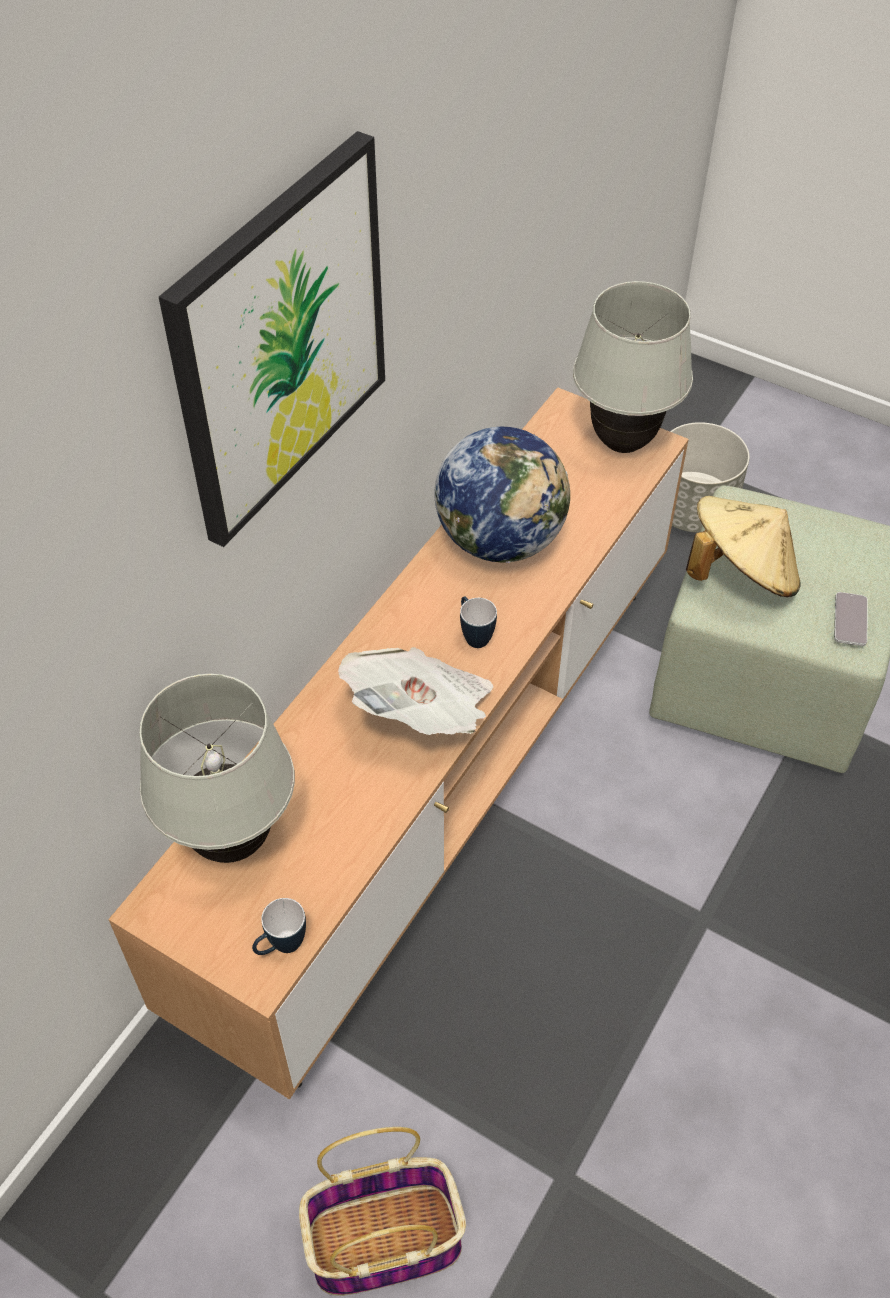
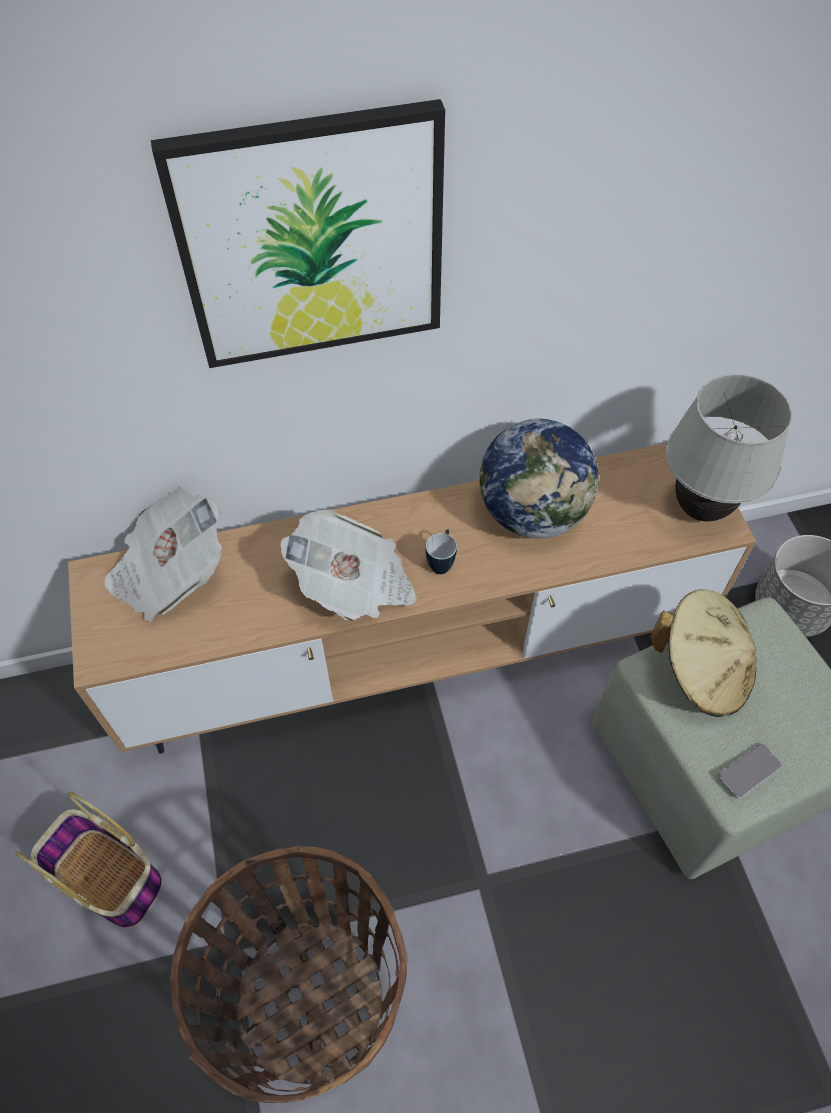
camera: 45 degrees right, 5 degrees up
white table lamp [139,674,295,863] -> newspaper [104,488,222,622]
mug [252,898,306,955] -> none
none -> basket [170,846,407,1103]

